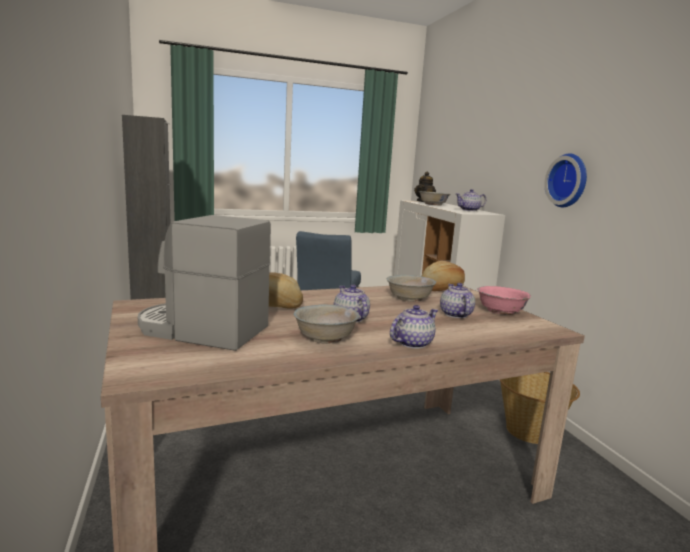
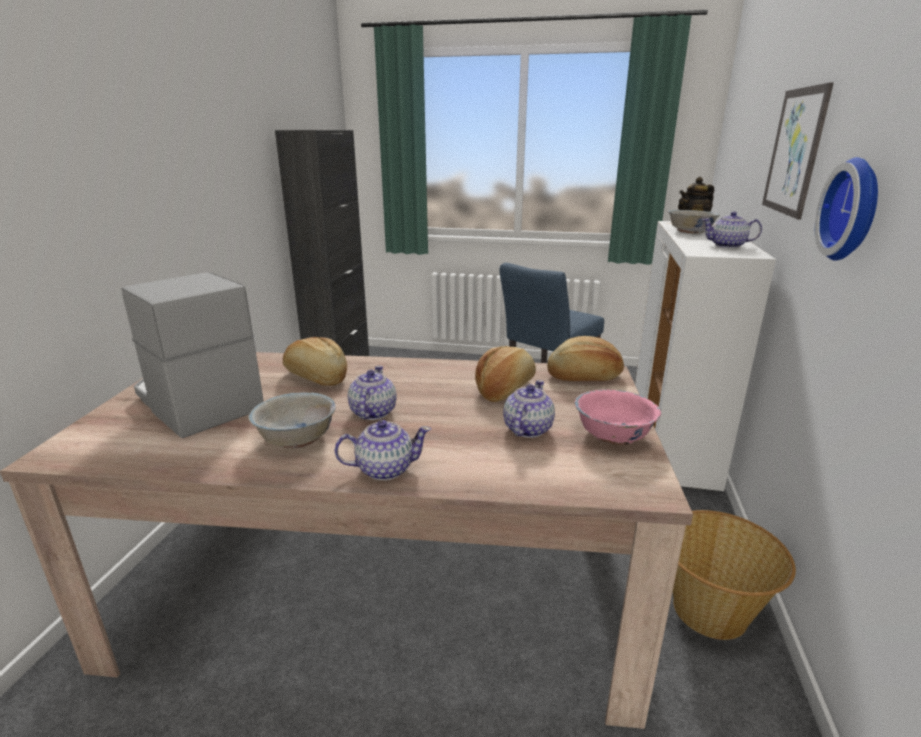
camera: 30 degrees right, 10 degrees up
white bowl [387,275,436,302] -> bread [475,346,536,402]
none -> picture [762,82,834,219]

